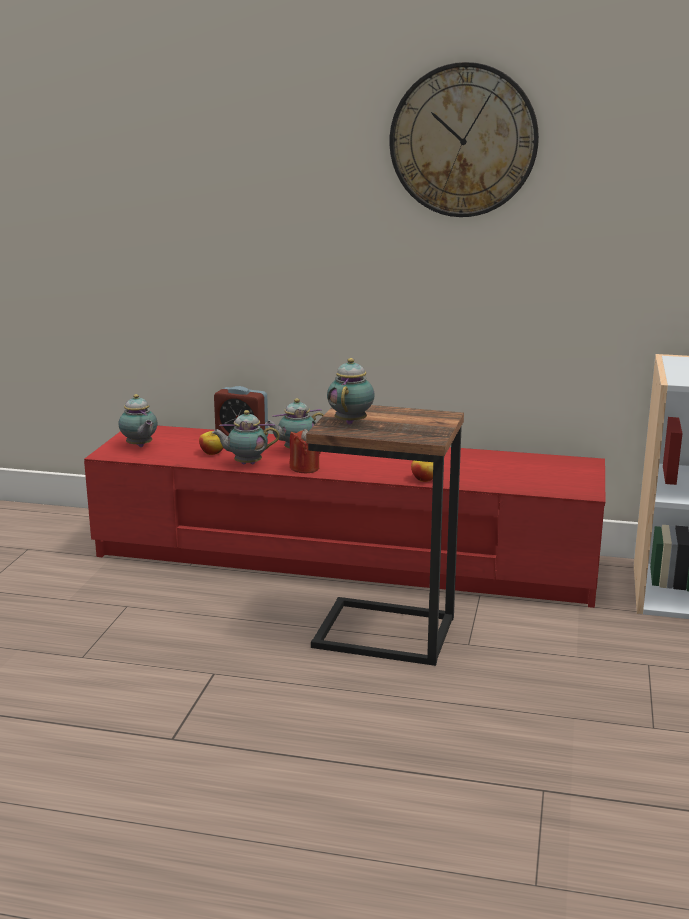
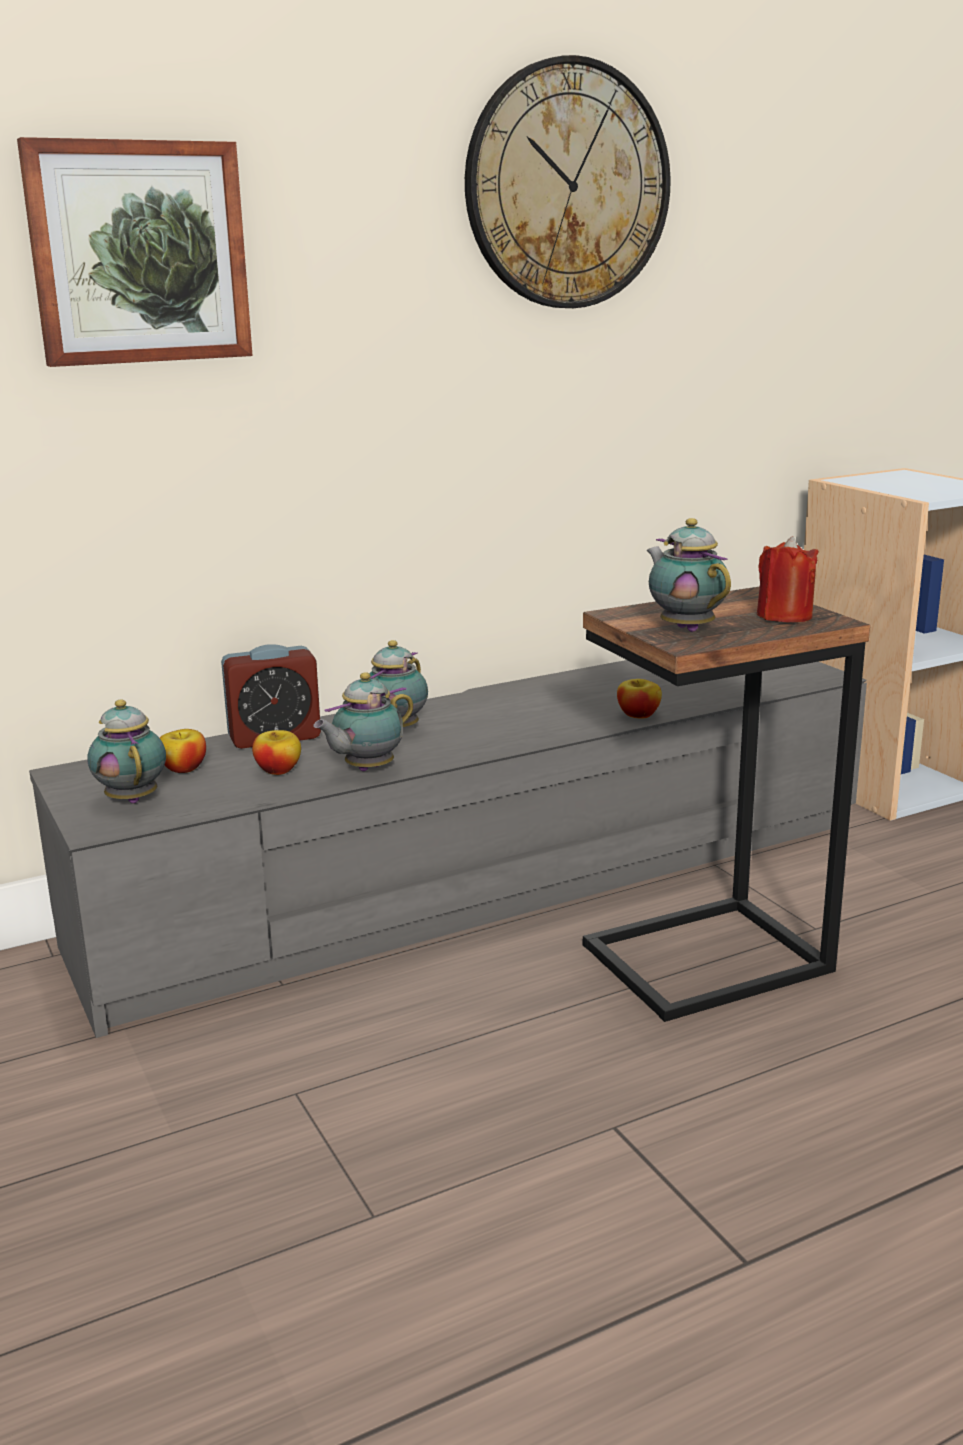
camera: 40 degrees left, 0 degrees up
red tv stand [84,425,605,608] -> grey tv stand [29,660,867,1038]
teapot [118,394,158,447] -> teapot turned 135 degrees counterclockwise [87,699,166,804]
red candle [290,429,321,473] -> red candle moved to [757,536,819,623]
none -> picture [17,137,253,367]
none -> apple [160,729,206,773]

